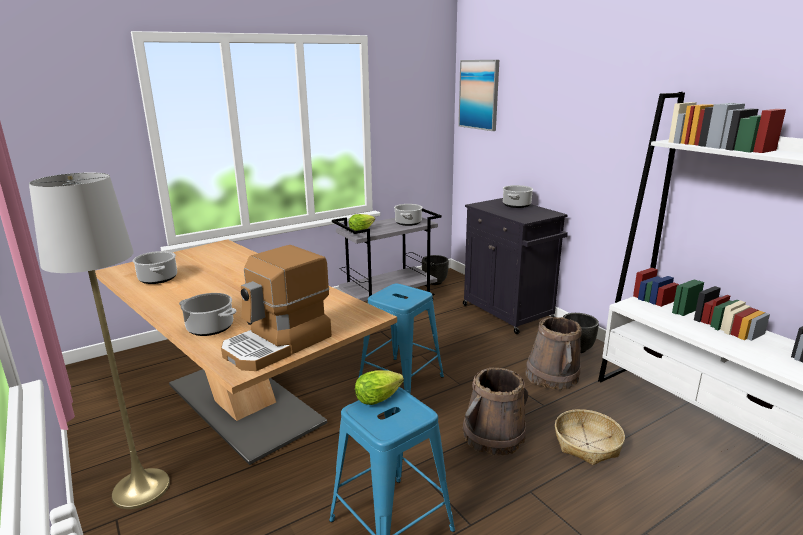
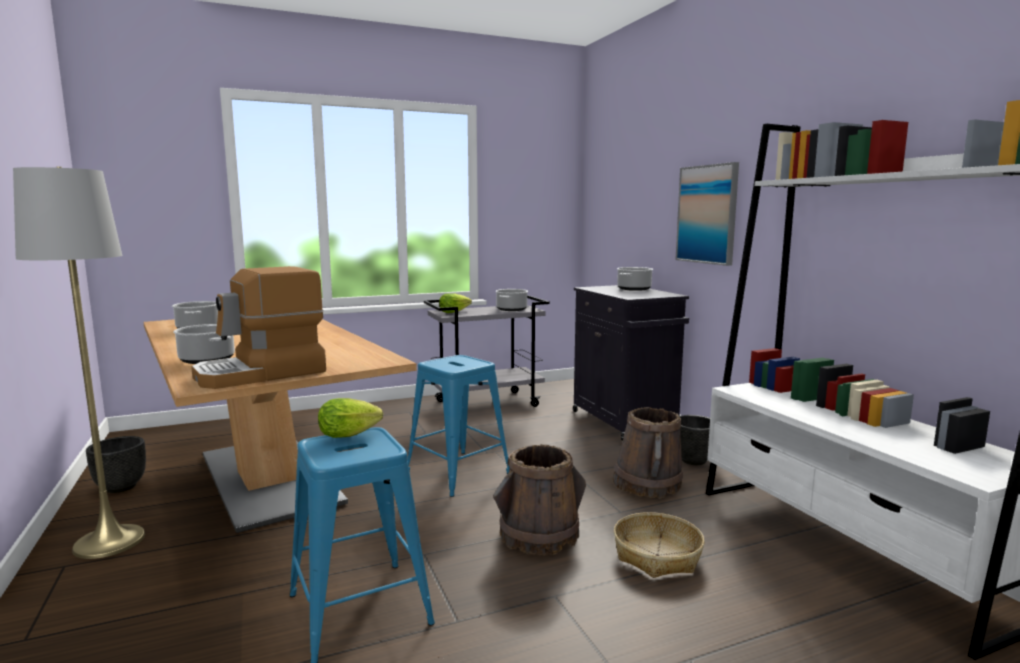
camera: 10 degrees right, 10 degrees down
black planter [422,255,449,285] -> black planter moved to [86,436,146,493]
picture [458,60,499,131] -> picture moved to [675,162,739,266]

